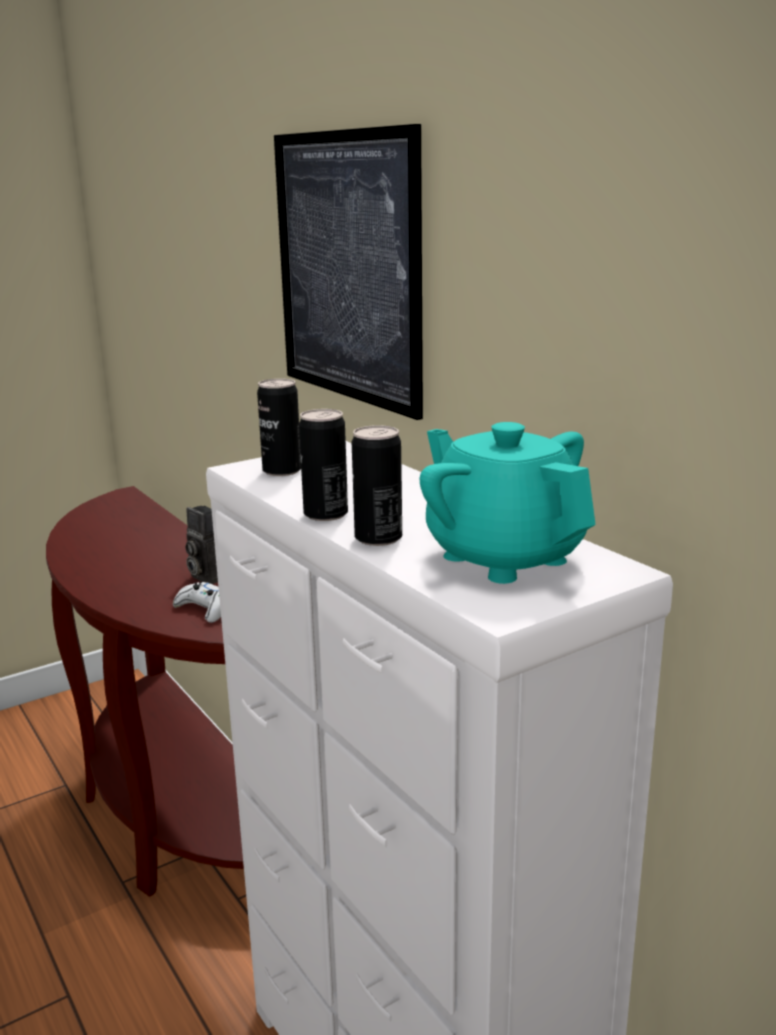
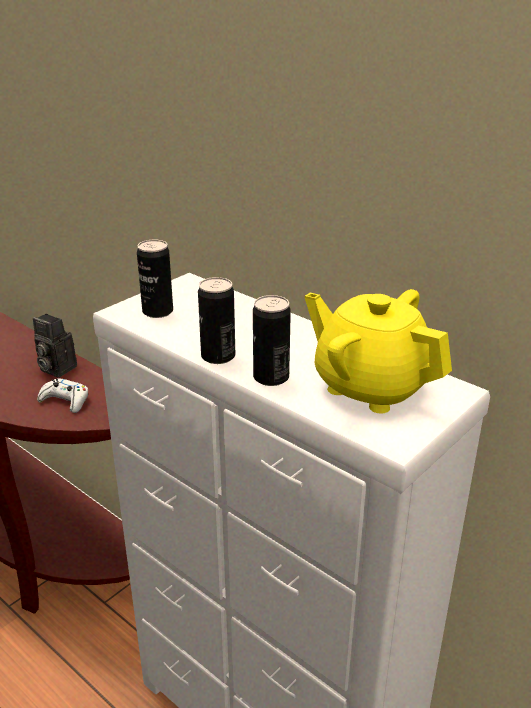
camera: 15 degrees left, 10 degrees up
picture [274,124,423,420] -> none
turquoise teapot [419,422,596,584] -> yellow teapot [305,289,452,413]

